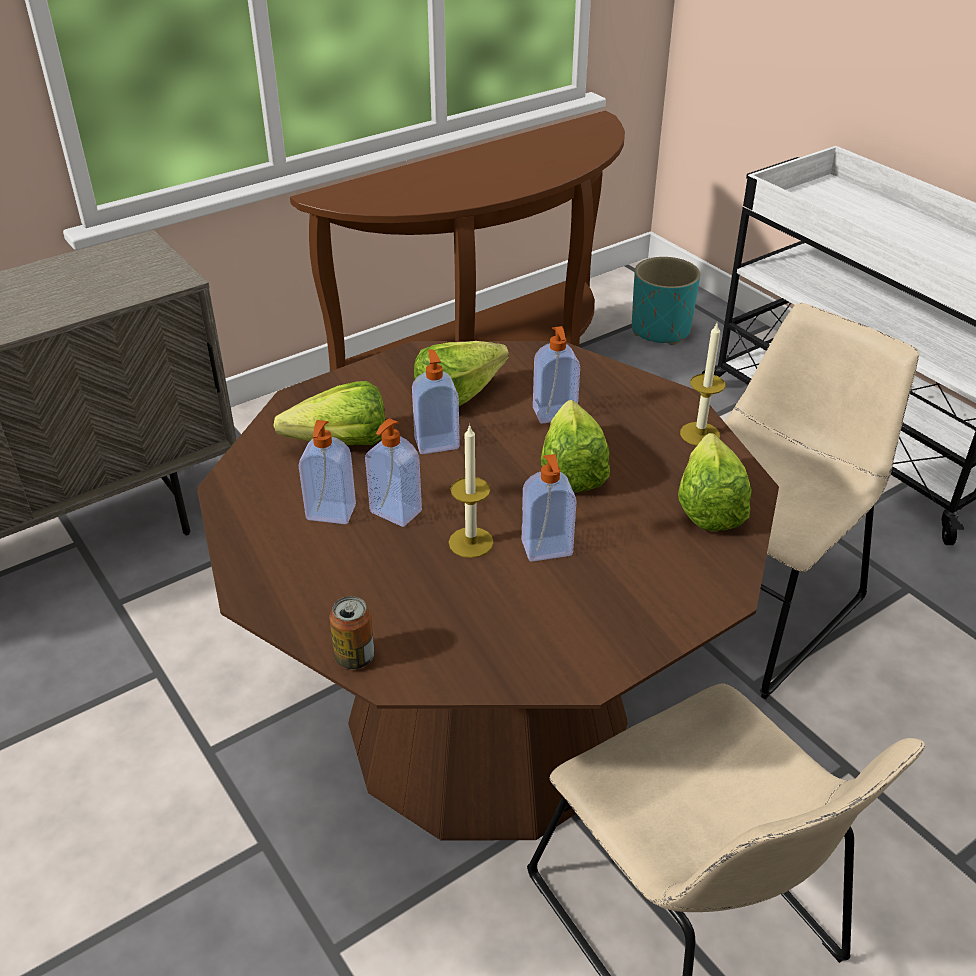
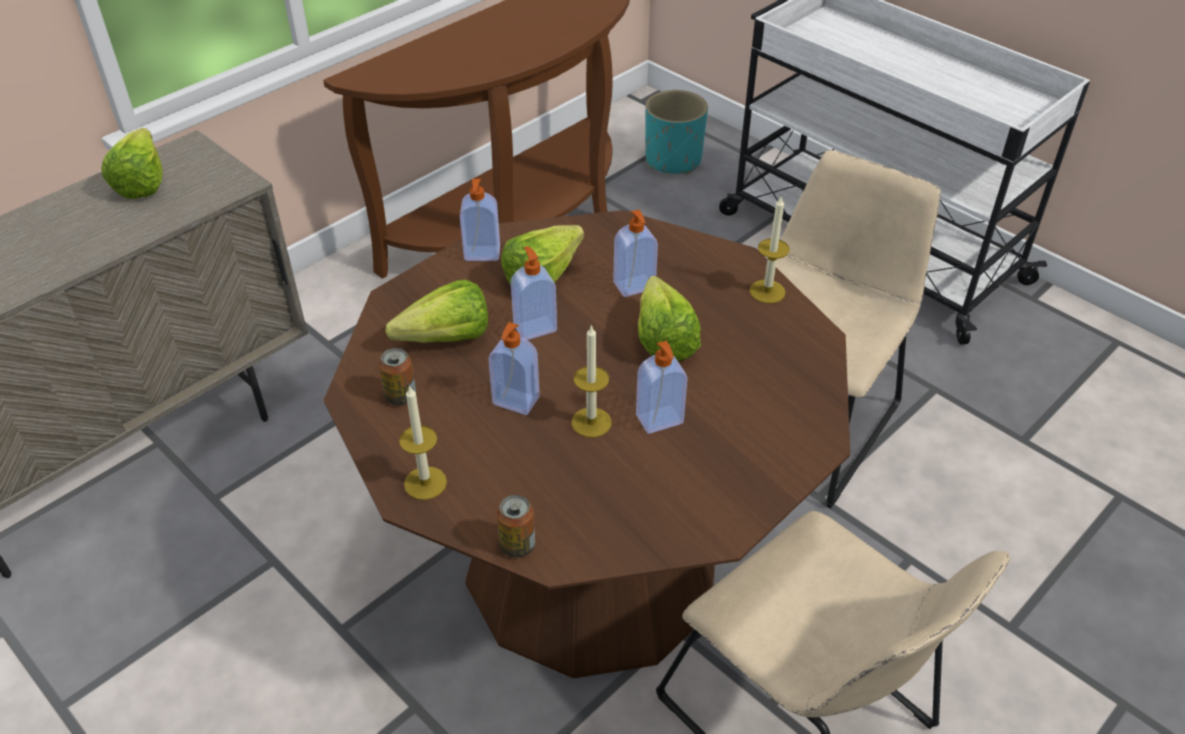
camera: 10 degrees left, 5 degrees up
soap dispenser [299,420,356,524] -> soap dispenser moved to [460,179,500,261]
lettuce [678,433,752,531] -> lettuce moved to [101,128,163,199]
none -> can [379,348,416,405]
none -> candle [399,385,447,500]

